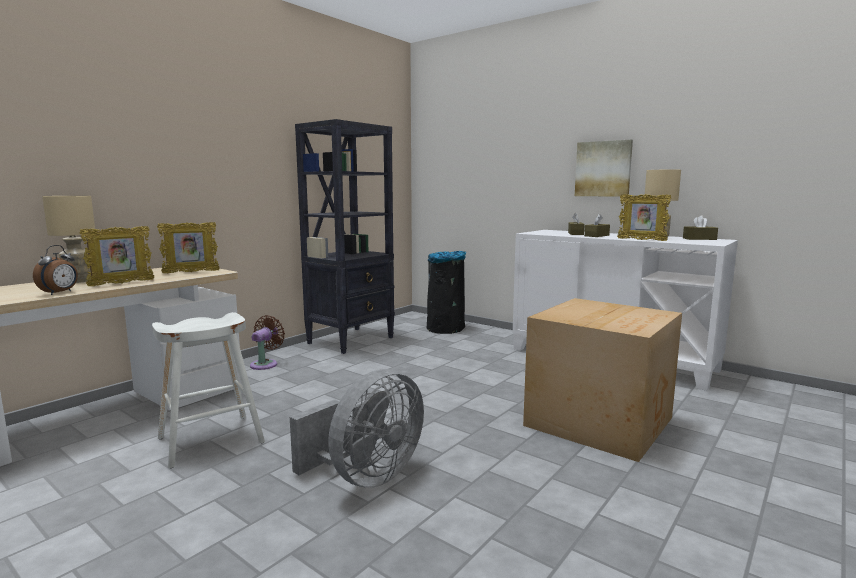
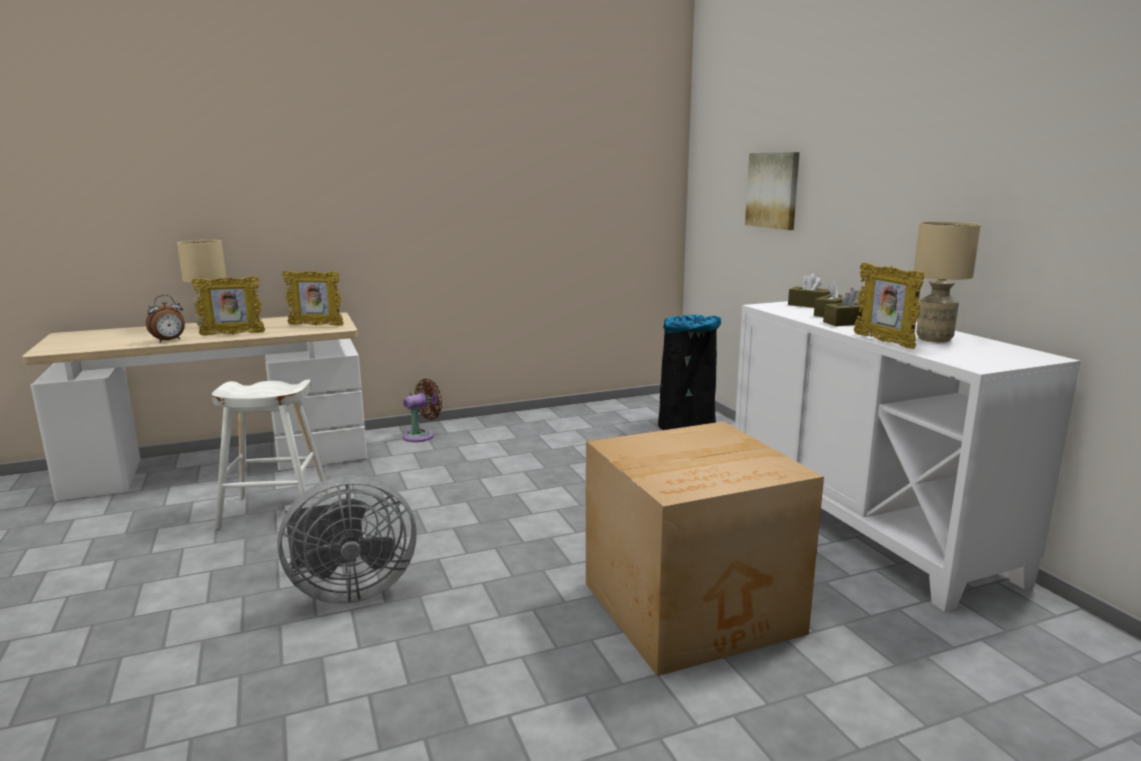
camera: 30 degrees right, 5 degrees up
black bookcase [295,119,395,354] -> none
picture [575,140,633,197] -> picture moved to [745,152,800,230]
brown tissue box [683,215,718,240] -> brown tissue box moved to [788,273,831,308]

